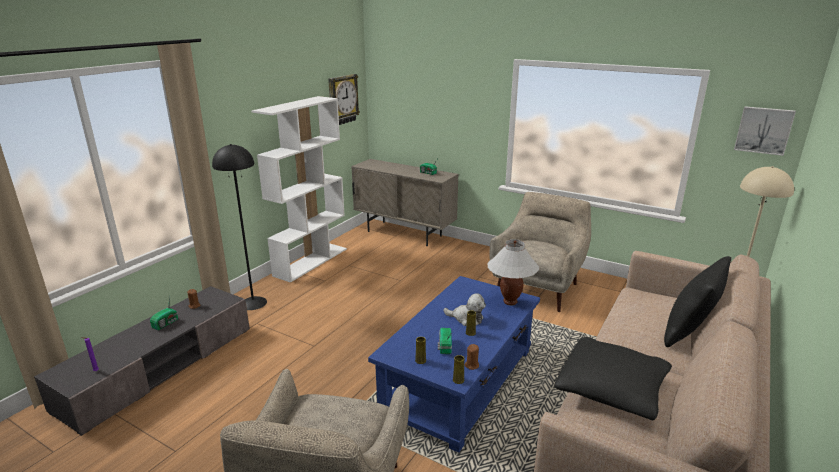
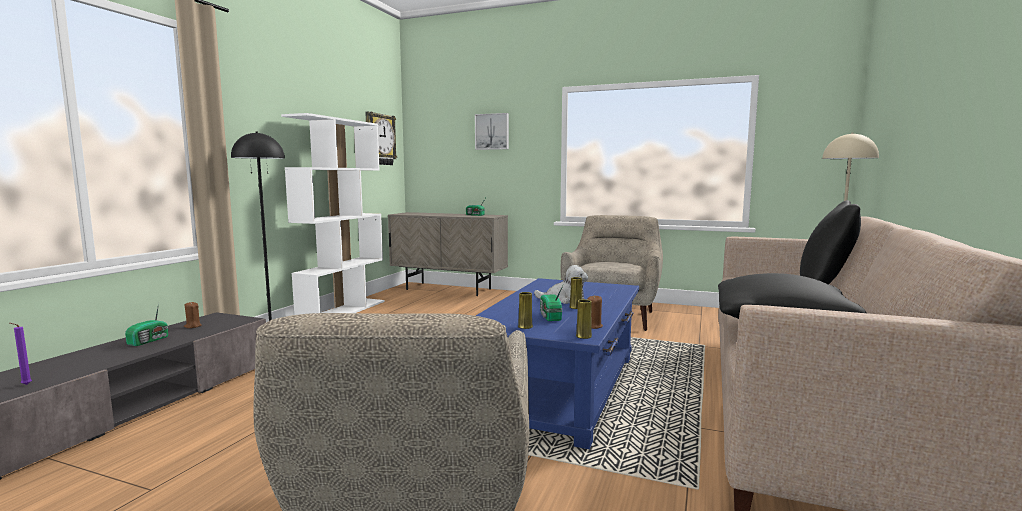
camera: 10 degrees left, 15 degrees down
white table lamp [487,239,540,306] -> none
picture [734,106,796,156] -> picture moved to [475,113,509,150]

